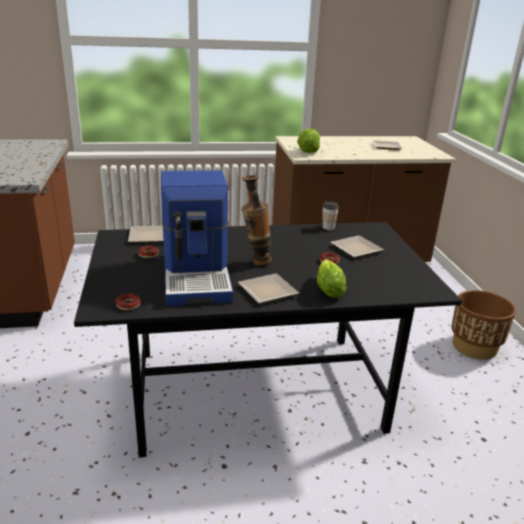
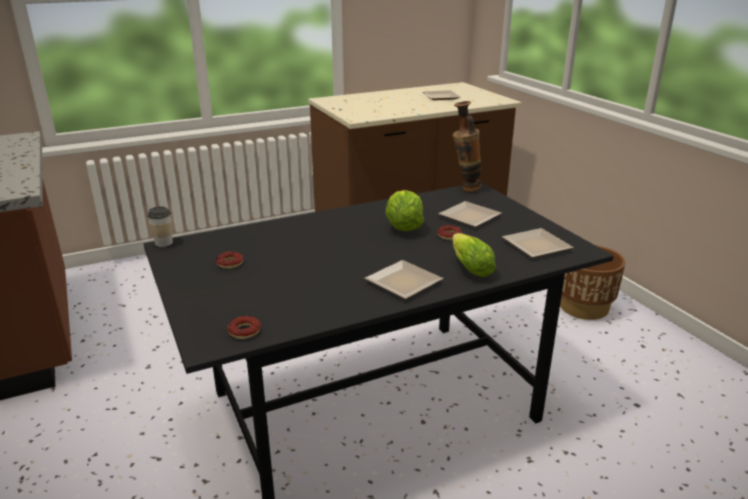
camera: 15 degrees left, 0 degrees up
plate [128,226,164,243] -> plate moved to [502,228,574,258]
coffee machine [161,170,233,306] -> none
vase [241,175,272,265] -> vase moved to [453,101,481,192]
lettuce [297,129,320,153] -> lettuce moved to [386,190,424,231]
cup [323,201,339,230] -> cup moved to [147,207,173,247]

